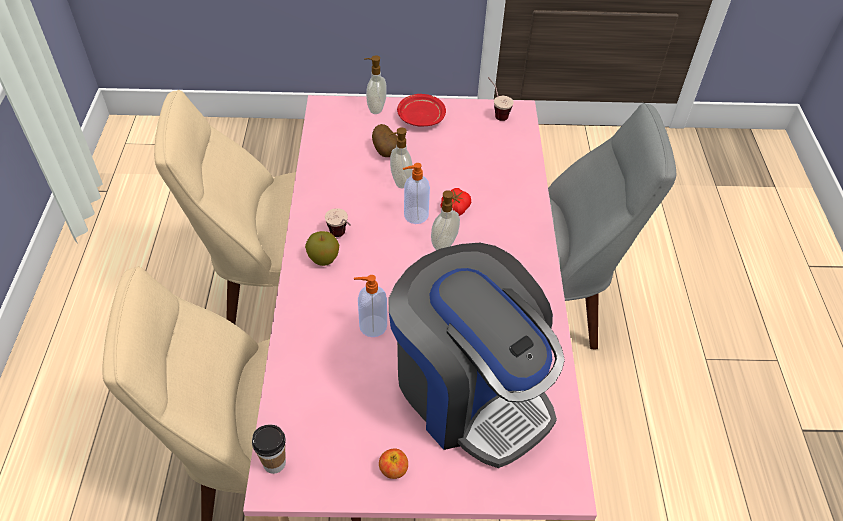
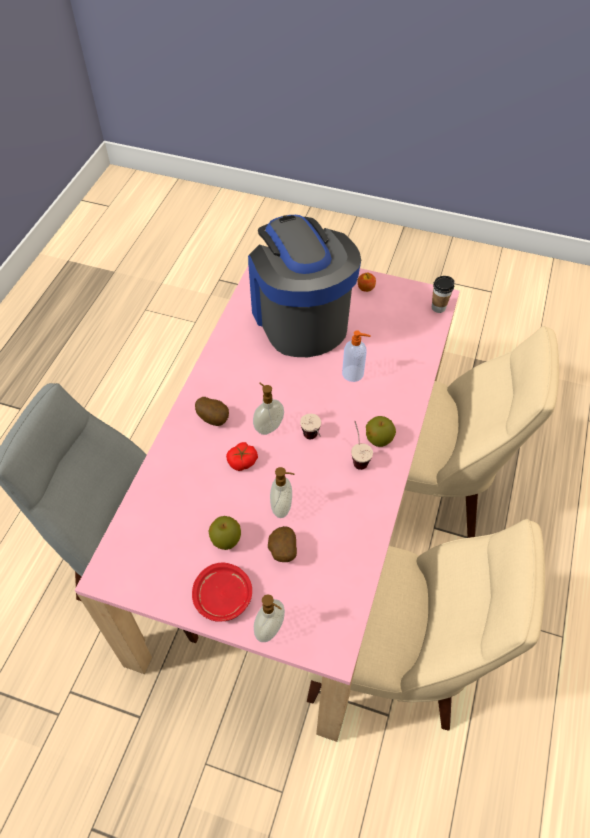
camera: 160 degrees left, 5 degrees up
soap dispenser [403,163,430,224] -> none
cup [488,77,514,121] -> cup moved to [300,414,321,439]
none -> potato [195,397,229,426]
none -> apple [208,516,241,550]

